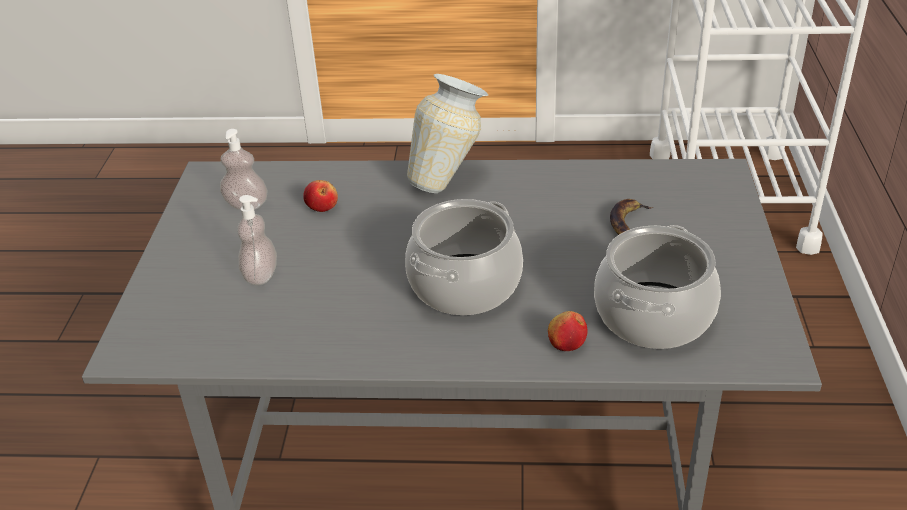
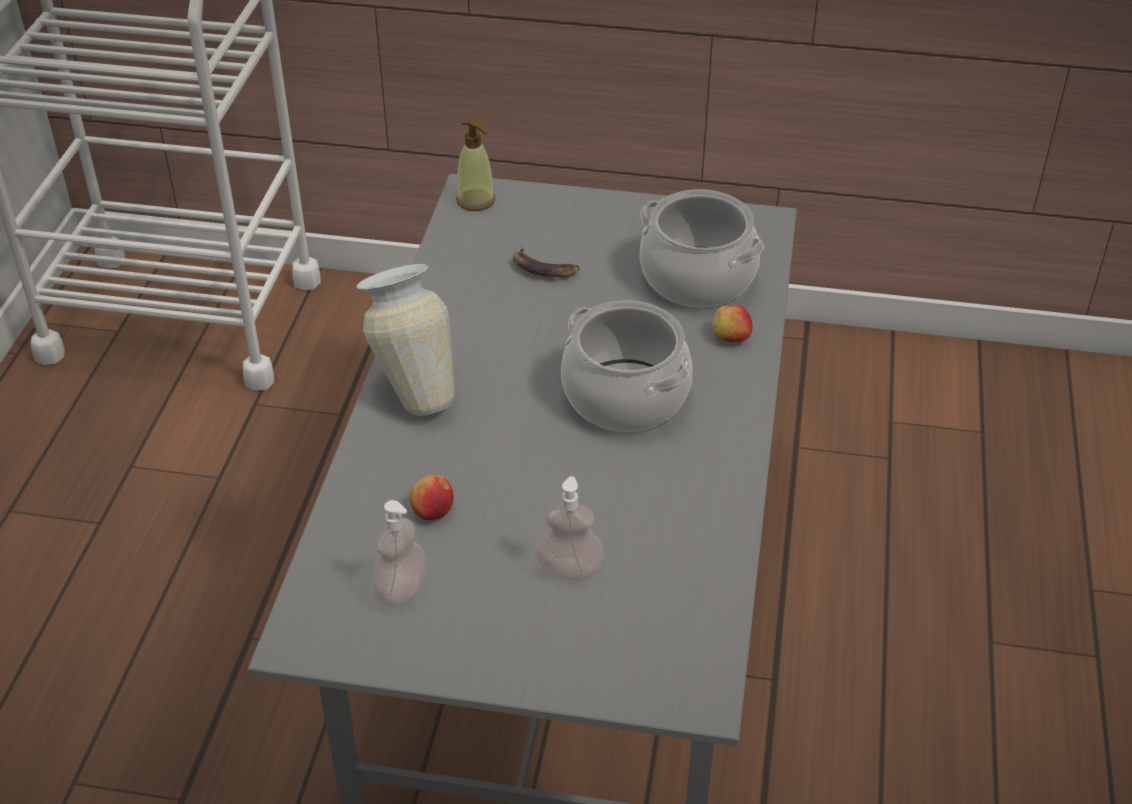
camera: 85 degrees left, 5 degrees up
none -> soap dispenser [456,118,496,211]

